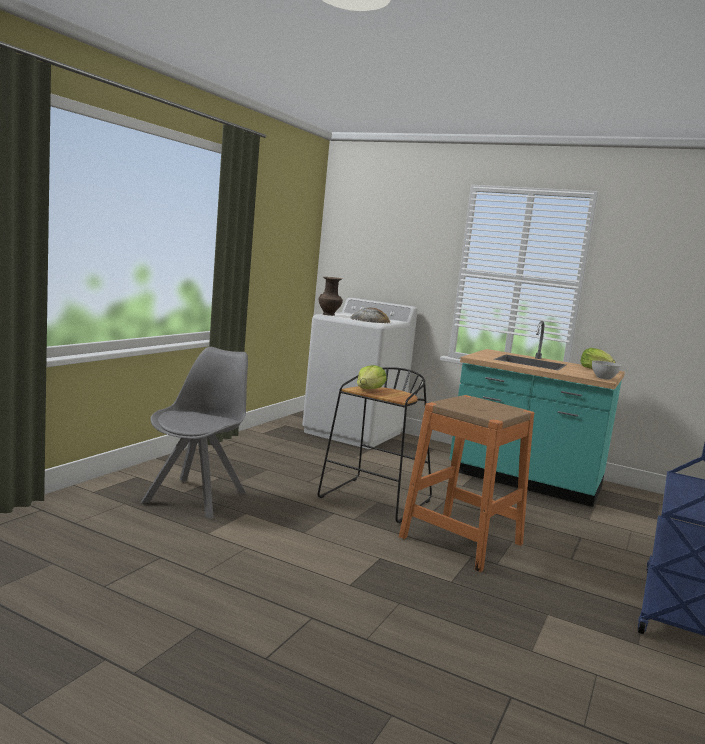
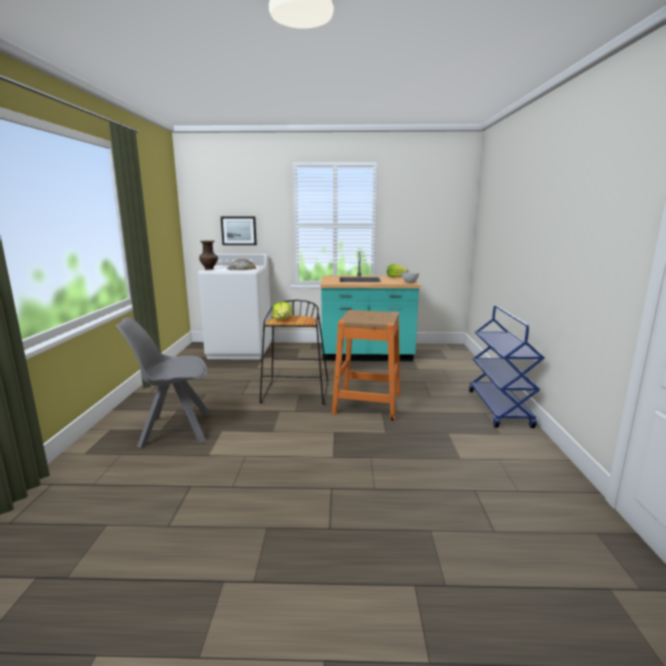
camera: 25 degrees left, 5 degrees up
grey chair [141,347,248,519] -> grey chair turned 90 degrees counterclockwise [115,317,212,448]
none -> picture [221,216,257,245]

